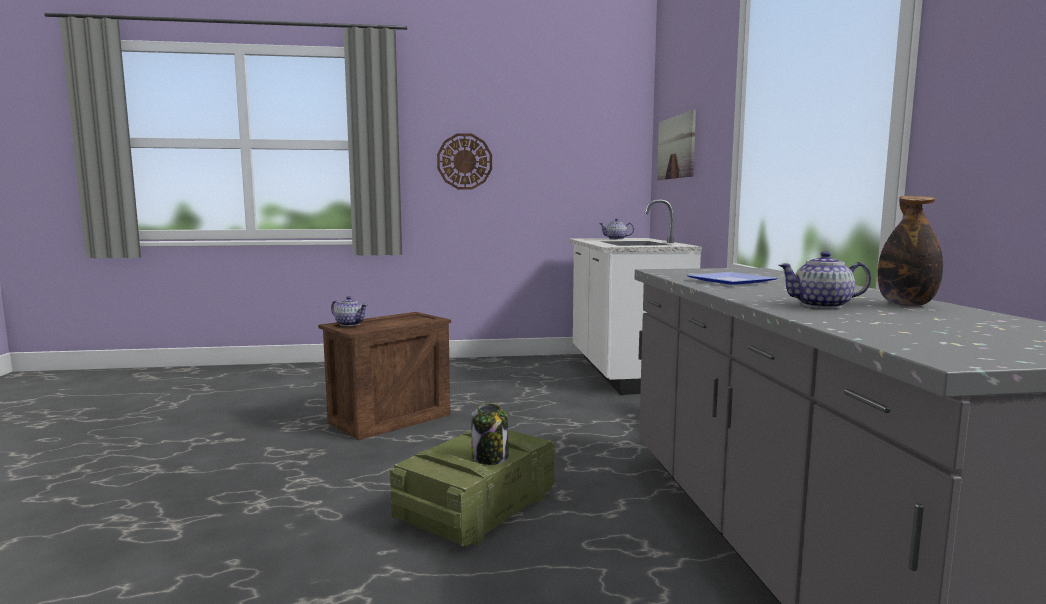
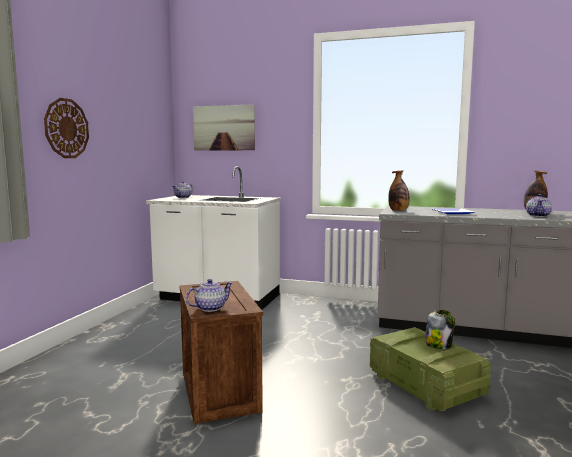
camera: 65 degrees left, 0 degrees up
none -> bottle [388,170,410,211]

